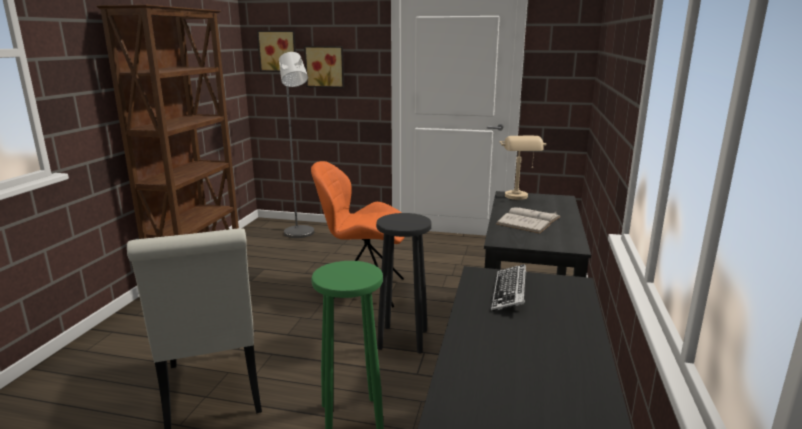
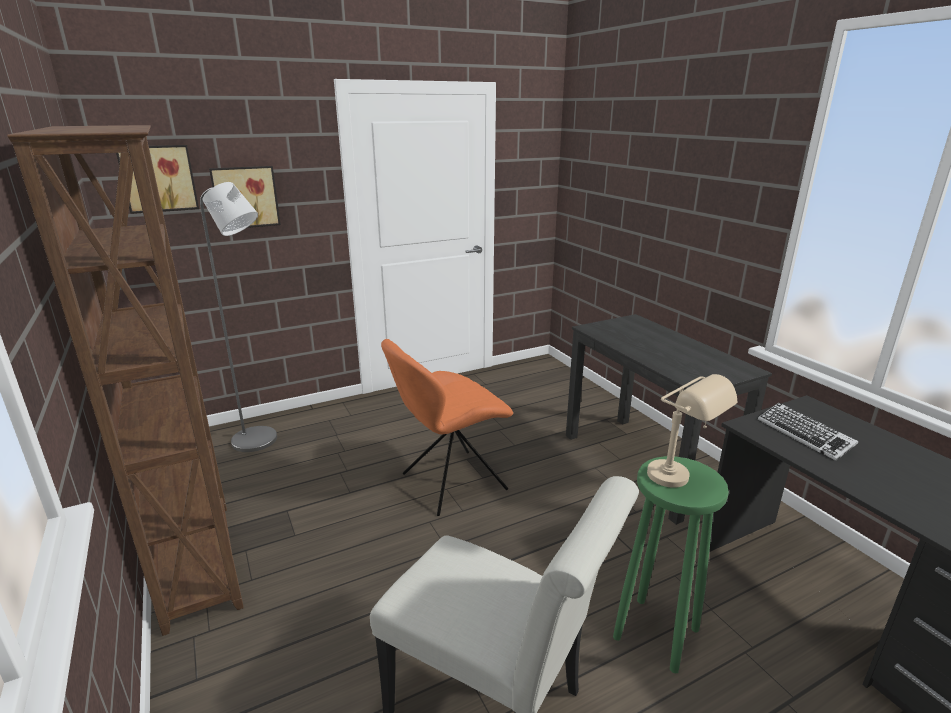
camera: 40 degrees left, 5 degrees up
black stool [376,213,432,353] -> none
white book [496,208,561,234] -> none
beige table lamp [500,136,546,200] -> beige table lamp moved to [647,374,737,488]

